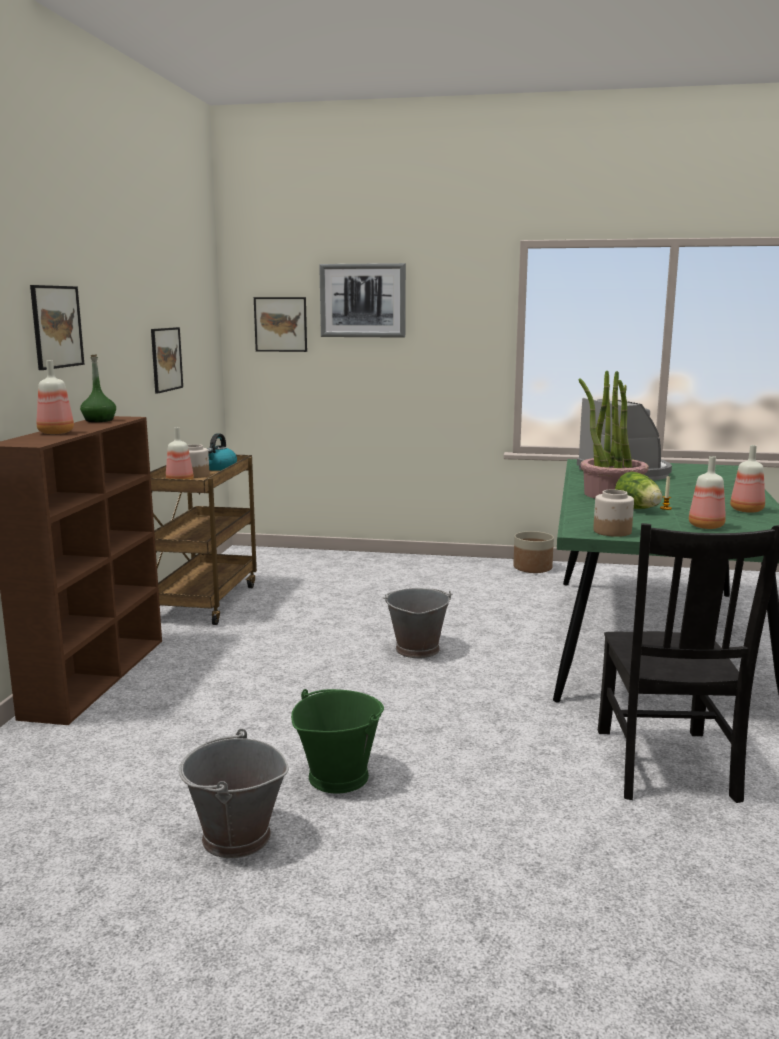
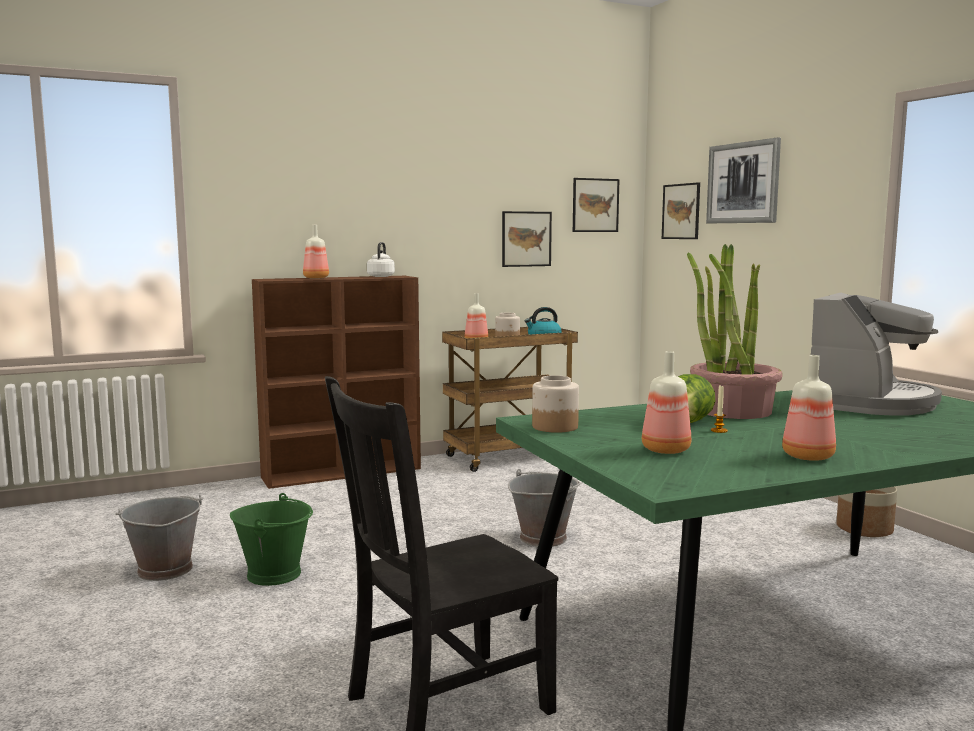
camera: 55 degrees right, 5 degrees down
picture [30,285,84,370] -> picture moved to [573,178,620,232]
green bottle [80,354,116,422] -> white kettle [367,242,395,277]

